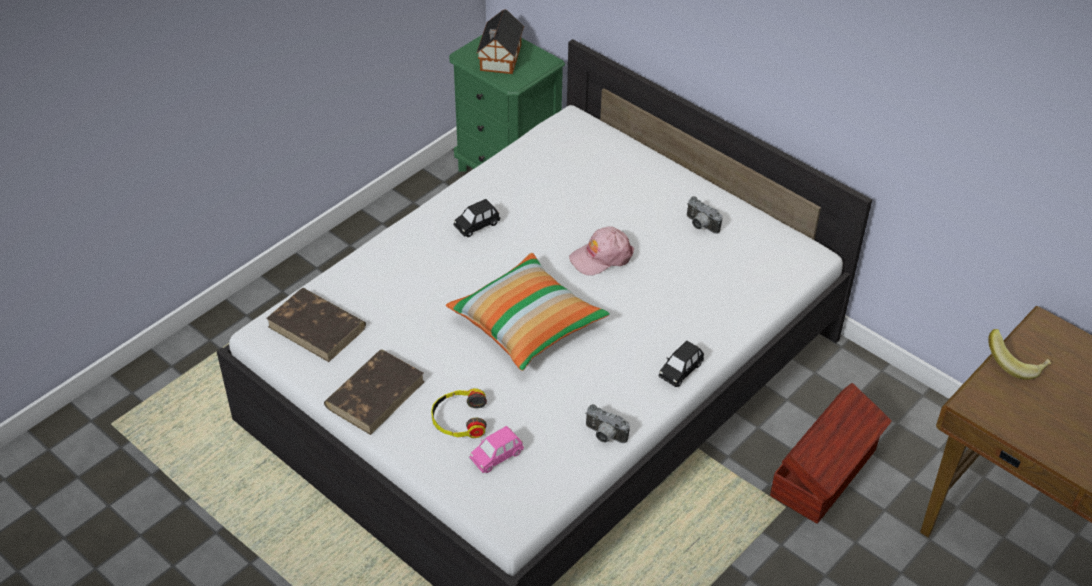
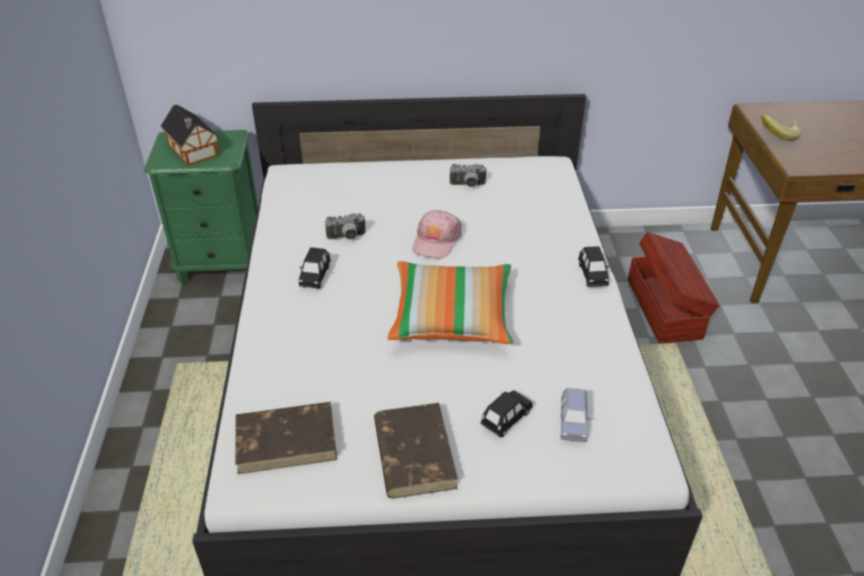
camera: 45 degrees left, 5 degrees down
headphones [431,388,487,438] -> black toy car [480,390,533,437]
pink toy car [469,426,524,473] -> blue toy car [560,388,591,442]
camera [585,404,630,443] -> camera moved to [325,213,366,240]

